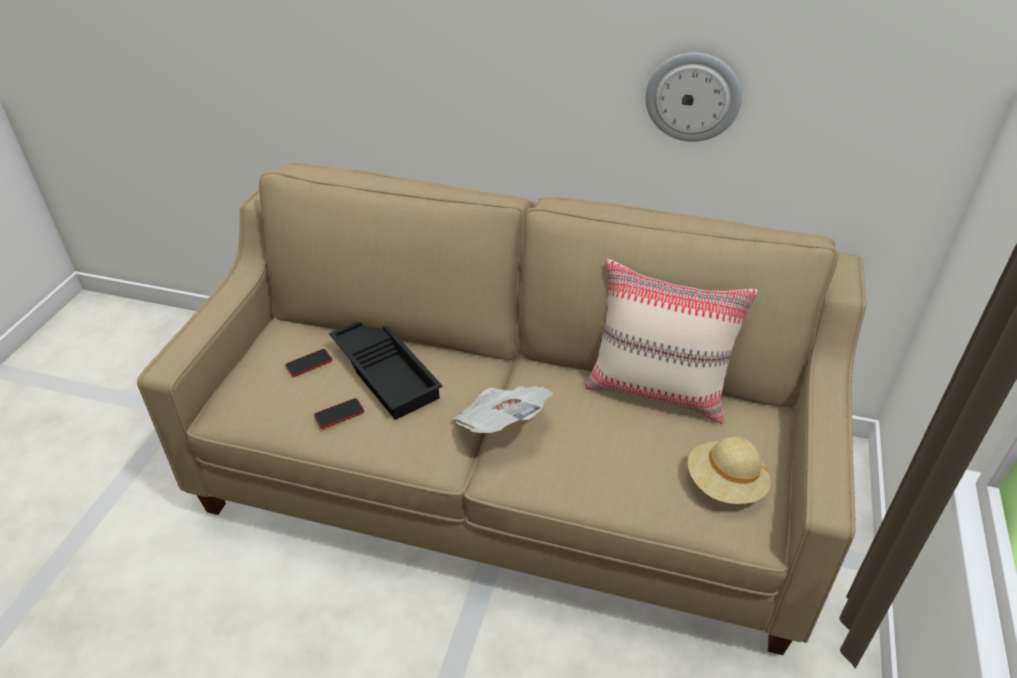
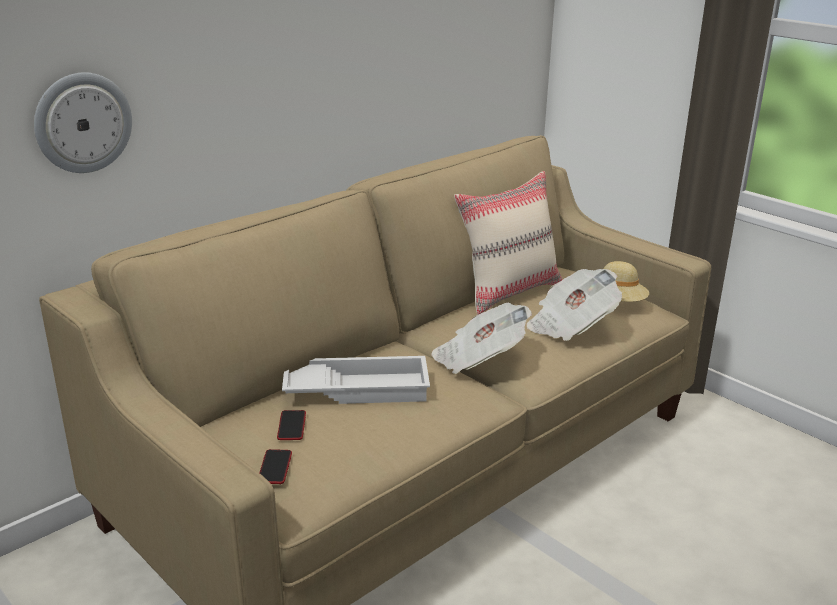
camera: 60 degrees left, 15 degrees down
phone [314,398,364,429] -> phone moved to [259,449,292,484]
black tray [329,322,443,420] -> white tray [282,356,430,404]
wall clock [645,53,742,142] -> wall clock moved to [34,72,132,173]
none -> newspaper [526,269,622,341]

